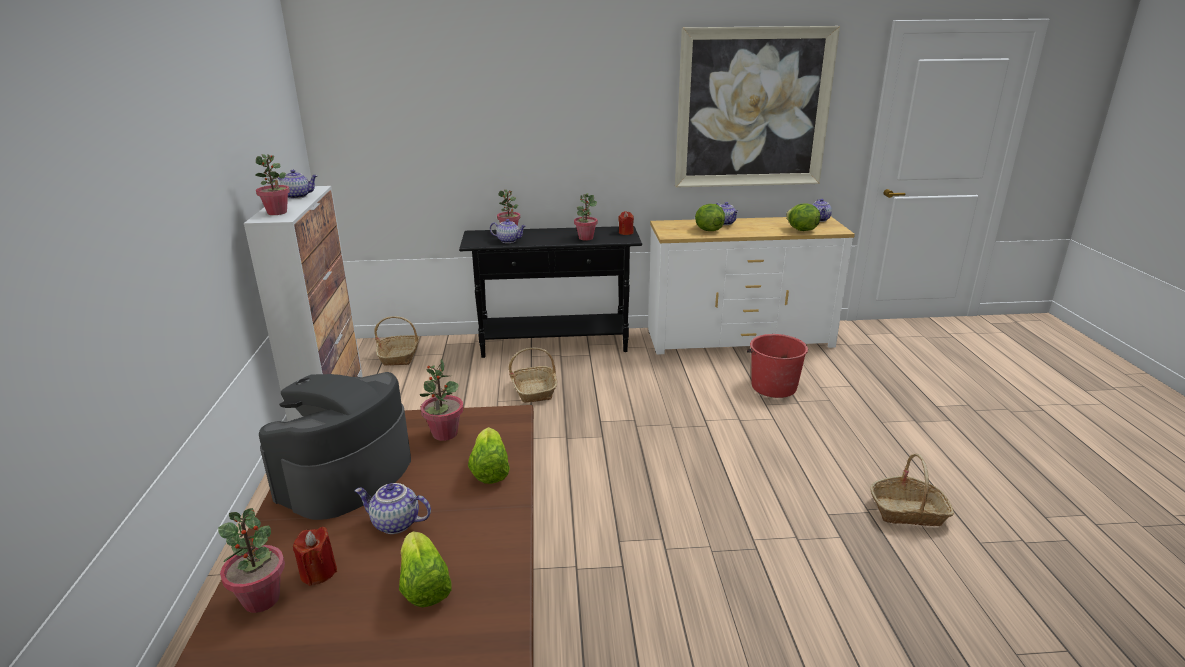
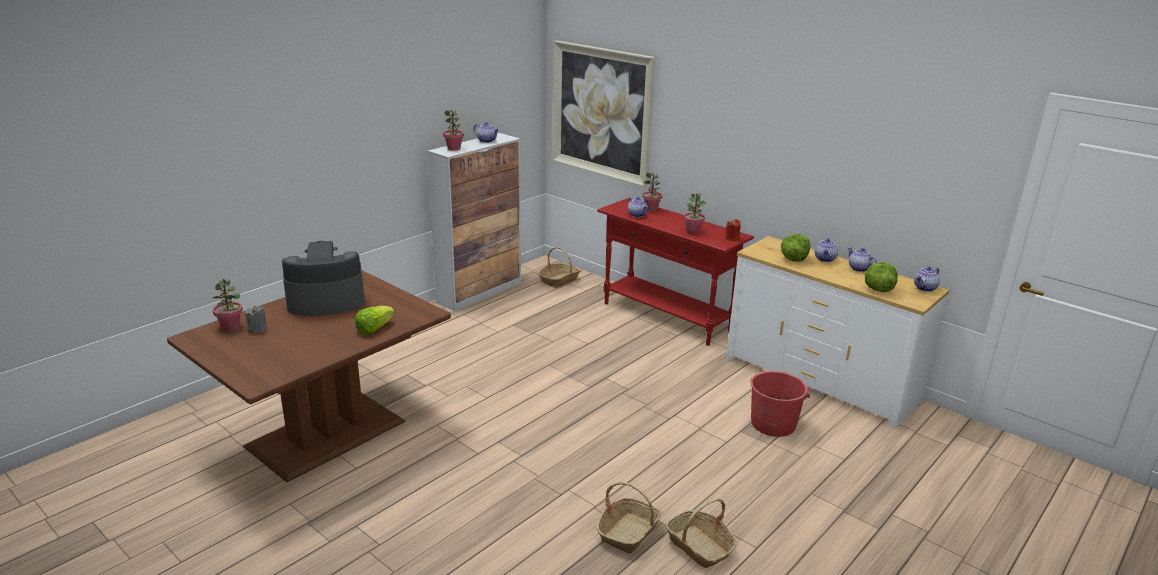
camera: 45 degrees right, 0 degrees up
red candle [293,527,337,586] -> grey candle [245,306,267,333]
teapot [355,483,431,534] -> teapot moved to [847,247,877,272]
lettuce [399,532,452,607] -> none
potted plant [419,359,464,441] -> none
black console table [459,226,642,358] -> red console table [597,198,754,346]
basket [509,348,557,403] -> basket moved to [597,482,661,554]
picture [675,26,840,188] -> picture moved to [552,41,656,187]

